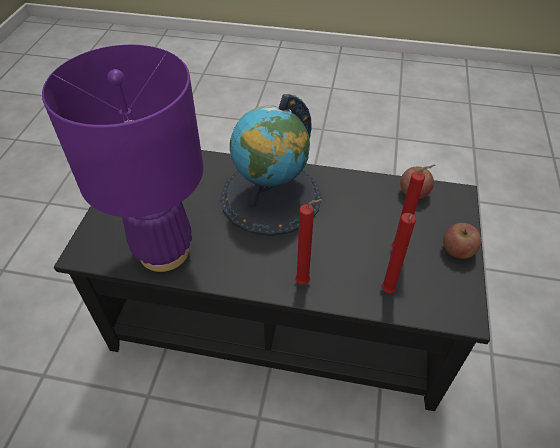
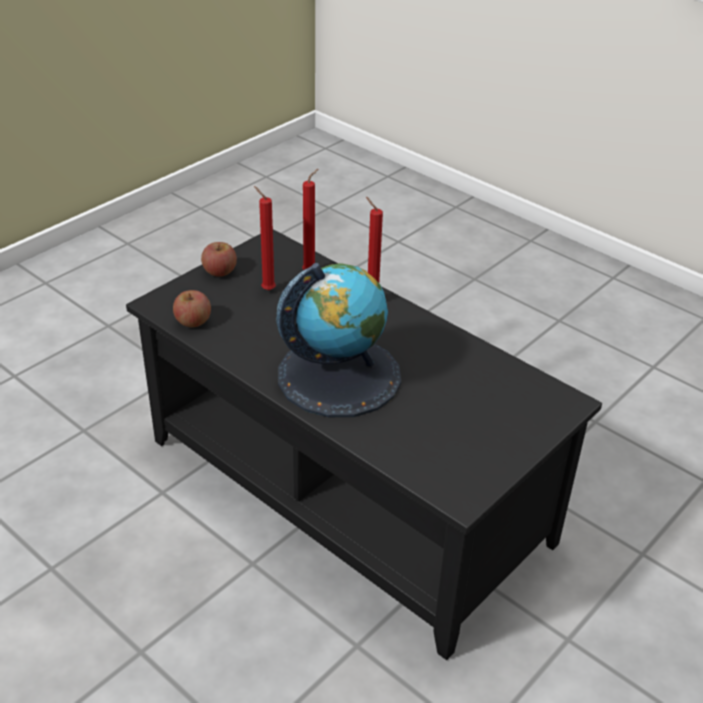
camera: 150 degrees left, 10 degrees down
purple table lamp [42,45,203,272] -> none

